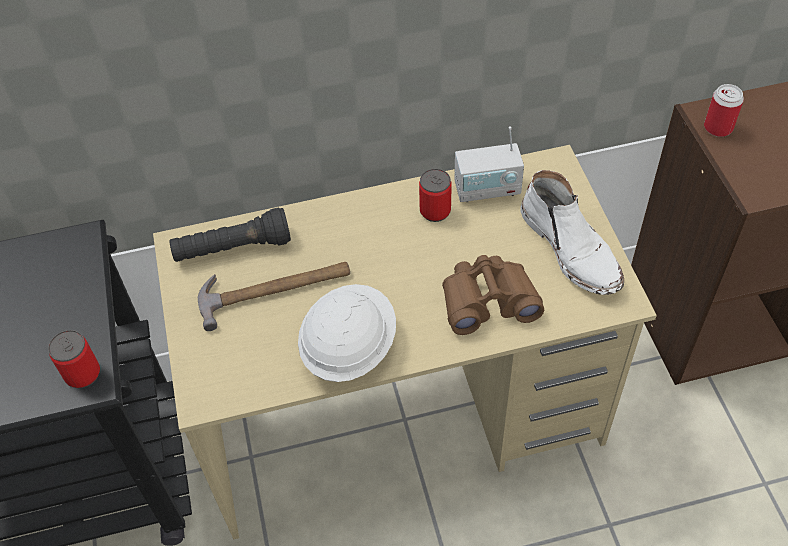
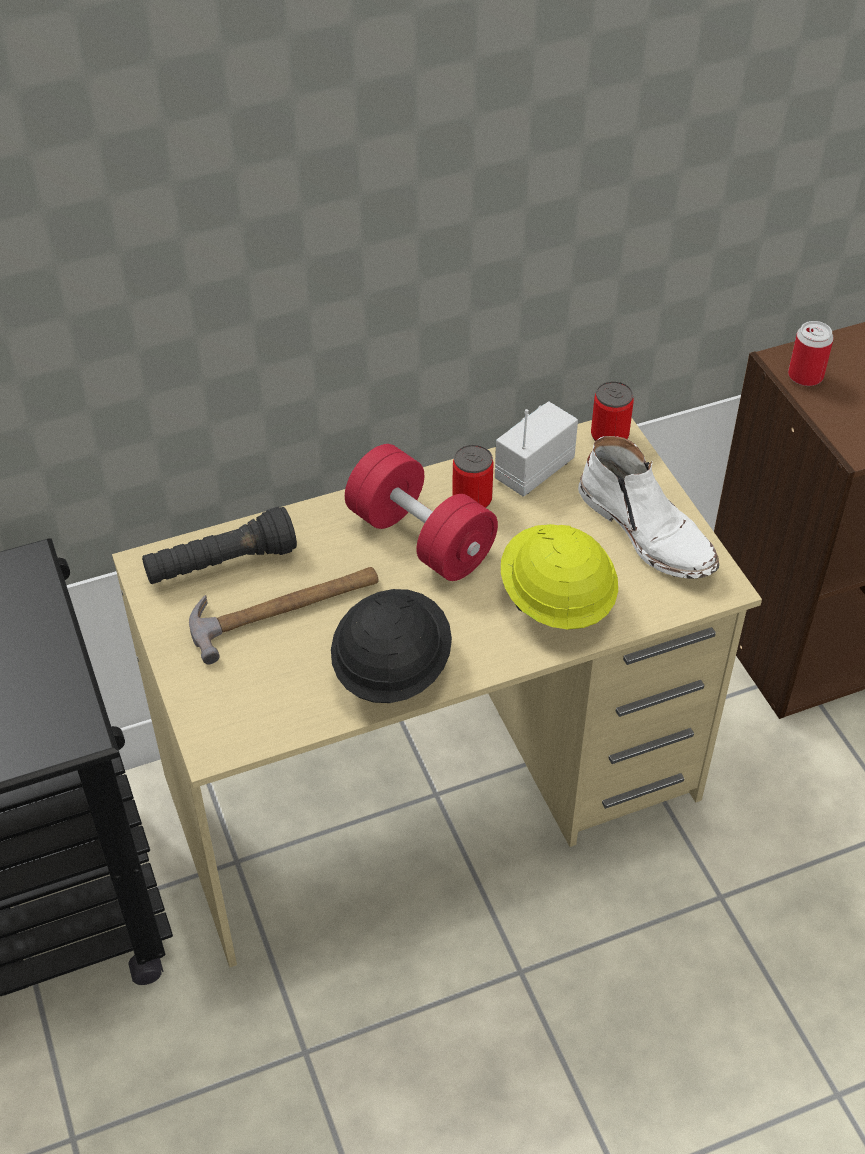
camera: 10 degrees left, 5 degrees down
can [48,330,100,388] -> can moved to [591,381,634,441]
white hard hat [298,284,396,382] -> black hard hat [331,589,452,703]
brown binoculars [442,255,544,335] -> yellow hard hat [501,524,618,630]
radio [454,126,524,202] -> radio turned 150 degrees clockwise [495,401,578,497]
none -> red dumbbell [345,444,498,581]

